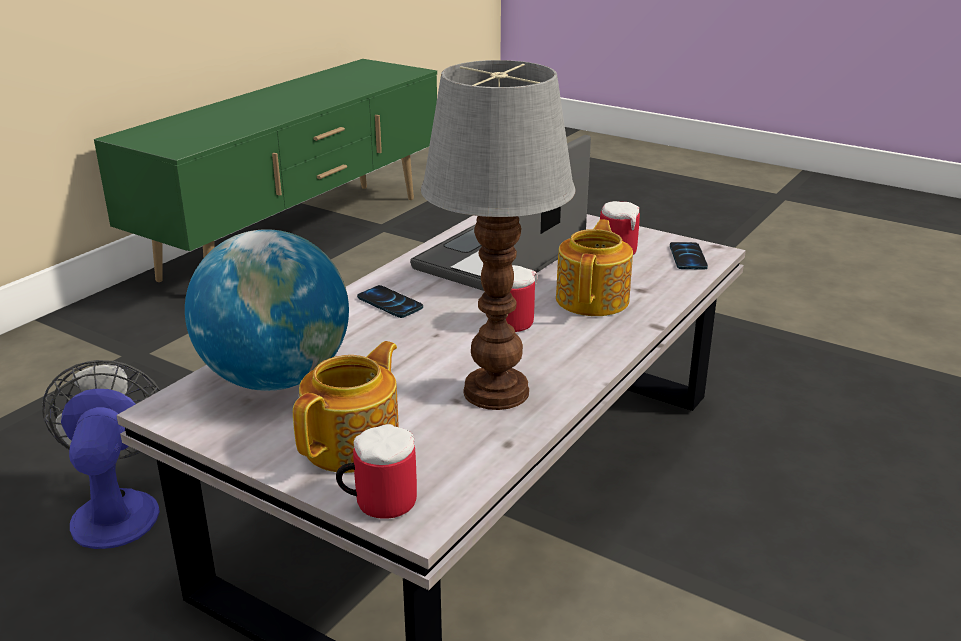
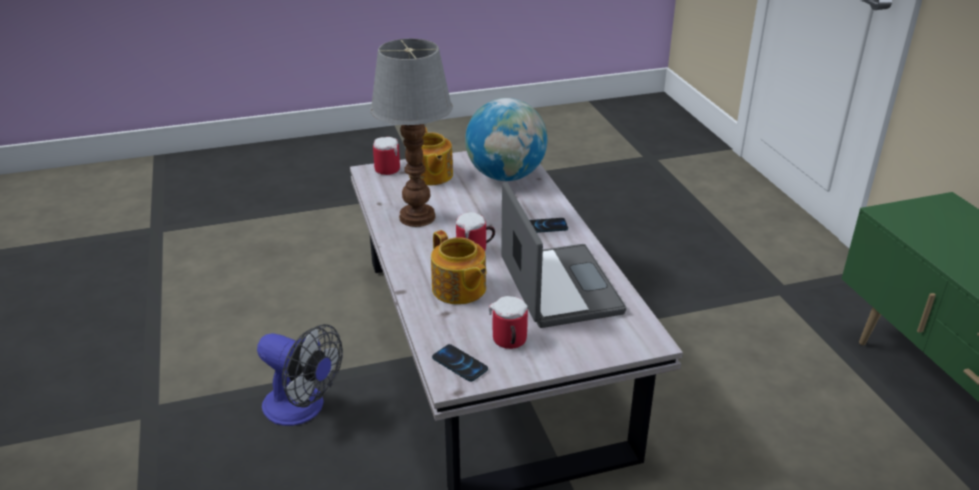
camera: 130 degrees right, 5 degrees up
fan [42,360,160,549] -> fan moved to [257,324,343,426]

